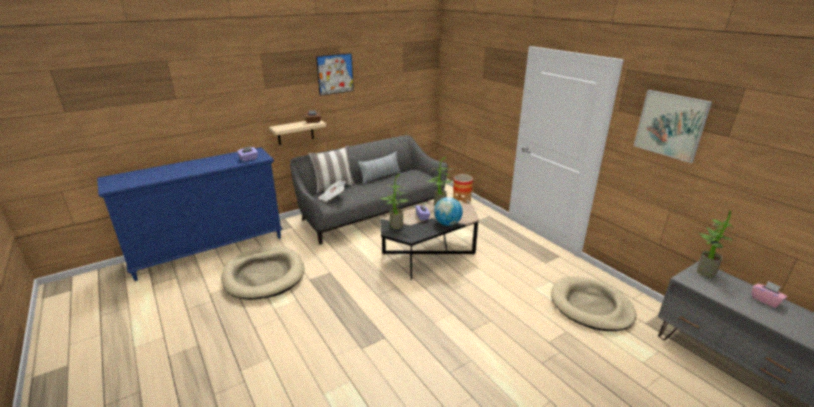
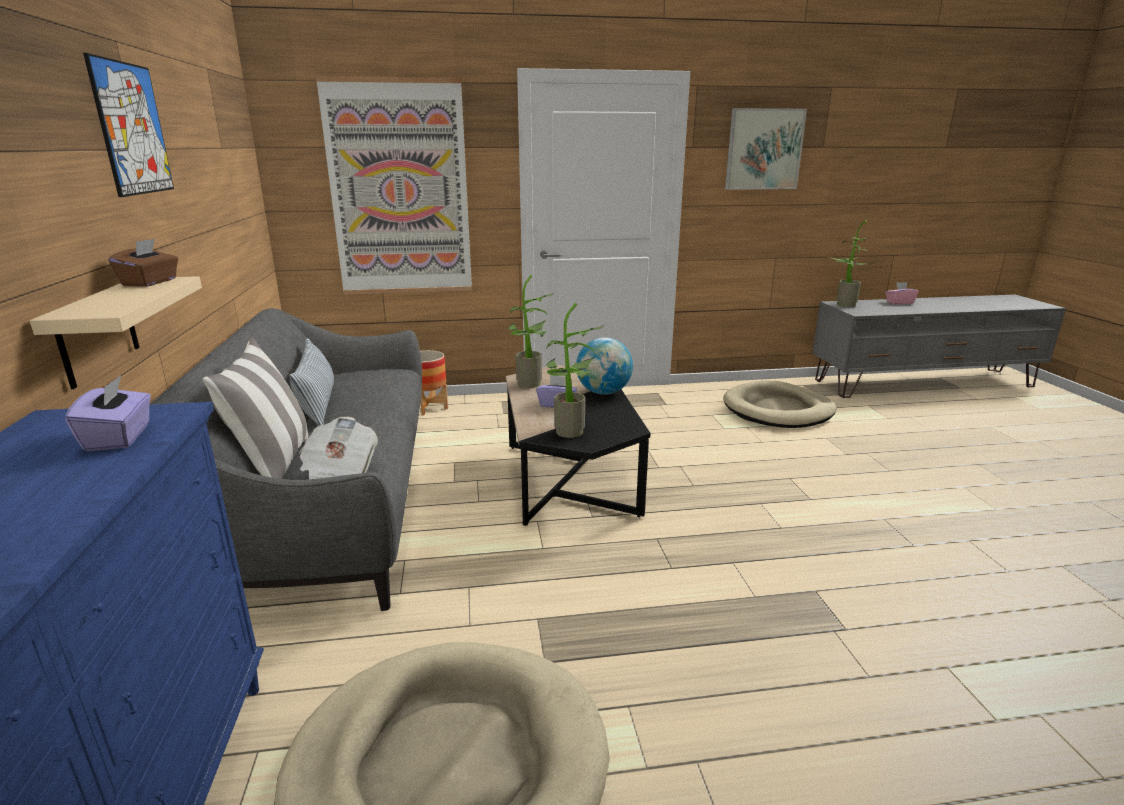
camera: 65 degrees left, 5 degrees down
none -> picture [316,76,472,294]

